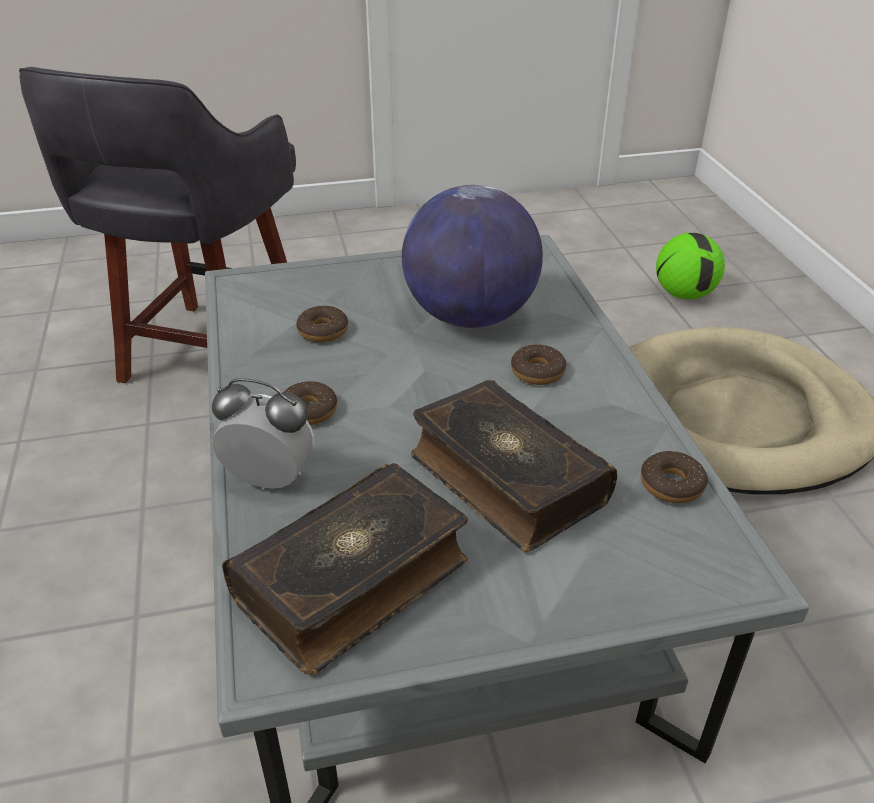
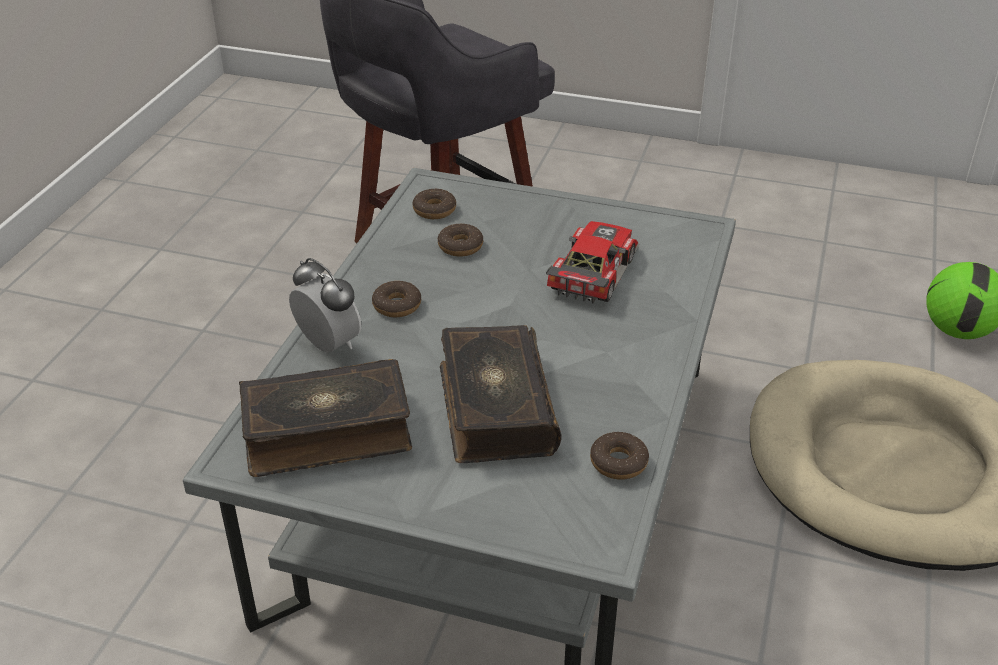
camera: 30 degrees right, 0 degrees up
globe [402,185,543,328] -> toy car [546,221,639,304]
donut [511,344,566,385] -> donut moved to [413,189,456,219]

